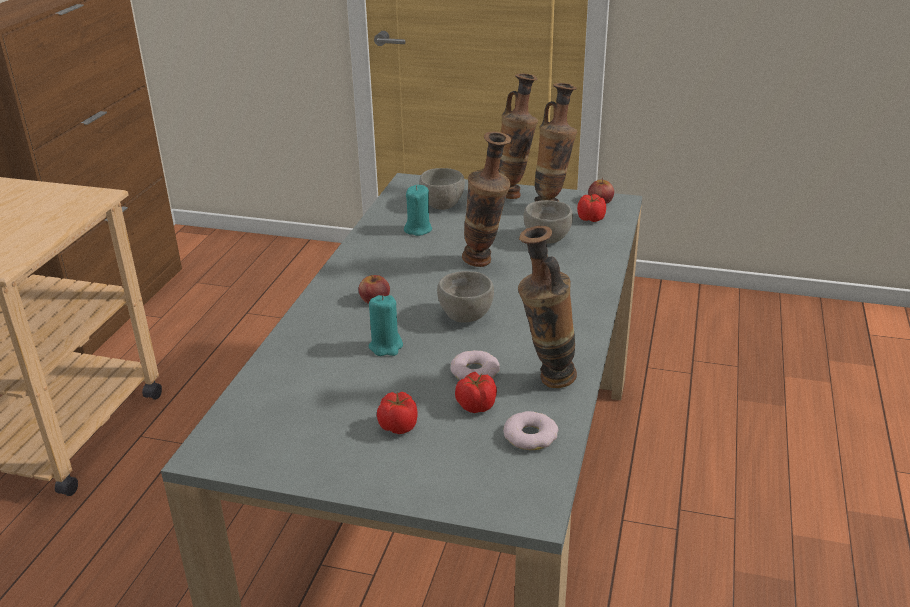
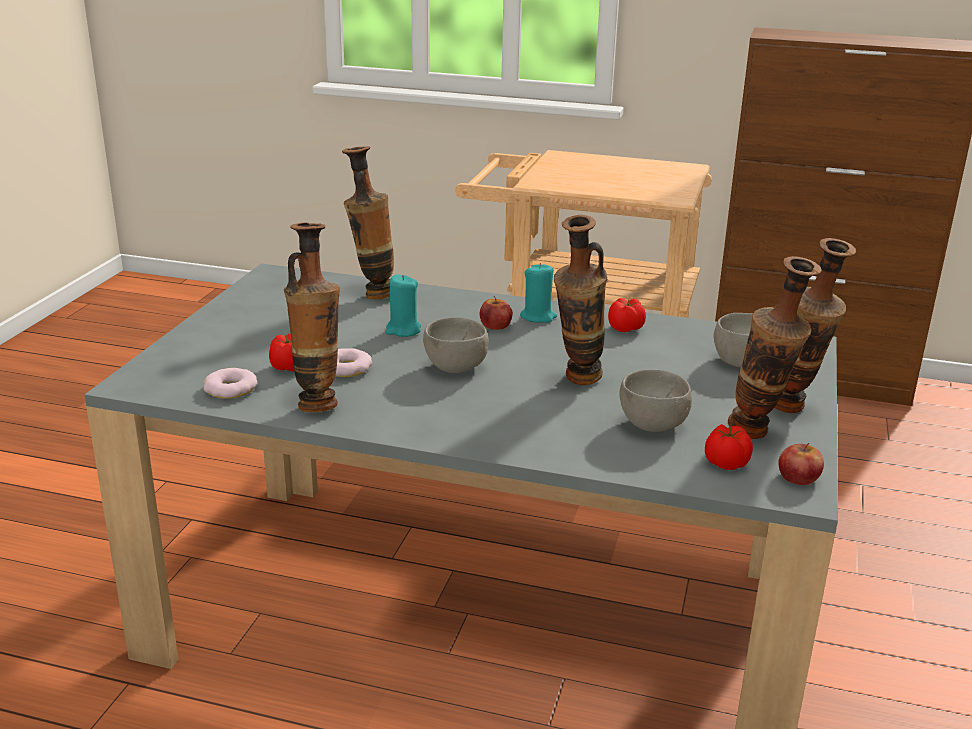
camera: 90 degrees right, 5 degrees down
tomato [377,392,418,434] -> tomato moved to [608,298,646,332]
turquoise candle [404,185,432,236] -> turquoise candle moved to [520,263,557,323]
none -> vase [342,146,394,299]

